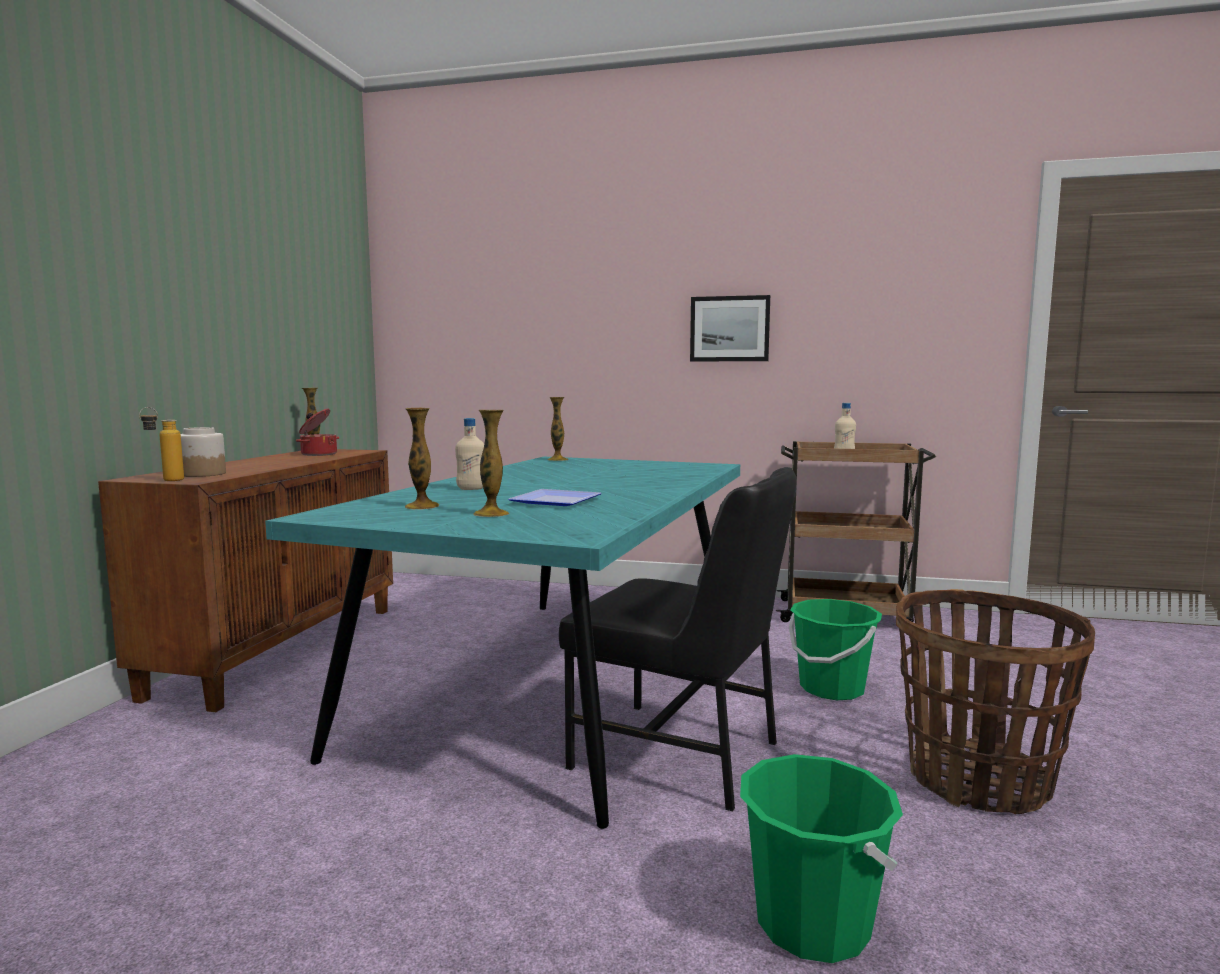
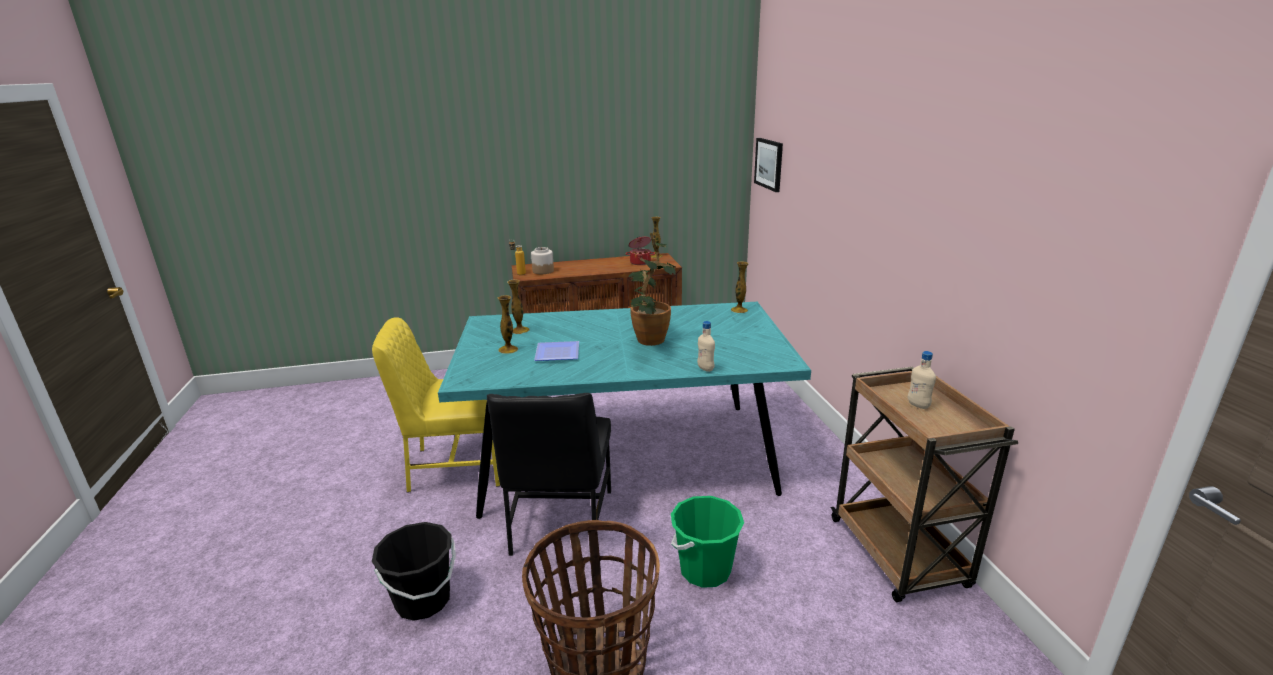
camera: 65 degrees right, 15 degrees up
beige bottle [455,418,484,490] -> beige bottle moved to [697,321,715,372]
picture [690,295,770,362] -> picture moved to [754,138,783,192]
green bucket [740,754,903,963] -> black bucket [372,522,456,621]
none -> yellow chair [372,317,500,493]
none -> potted plant [628,233,676,346]

